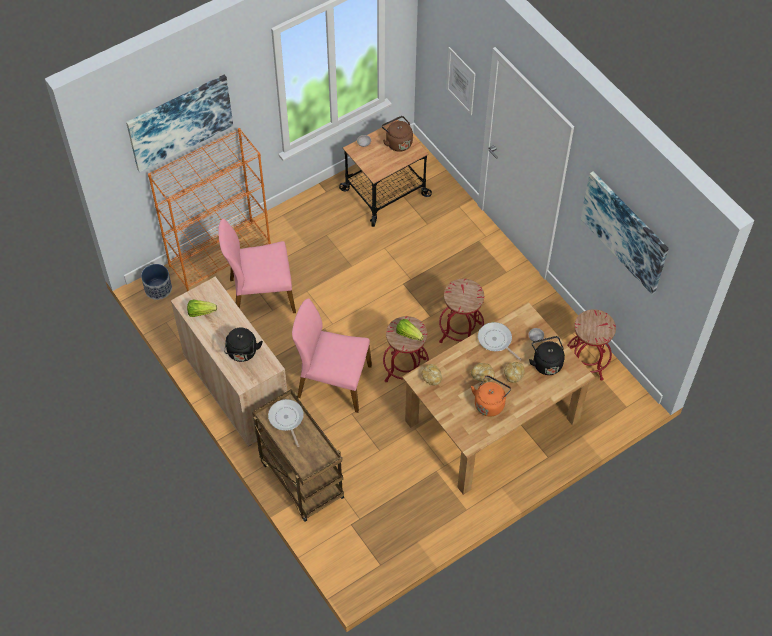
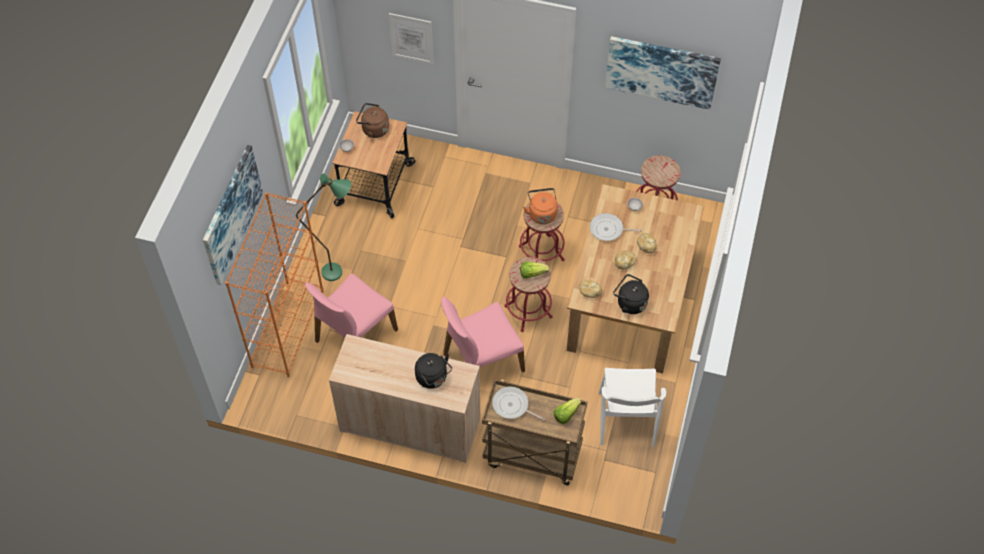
camera: 40 degrees left, 0 degrees up
planter [141,264,172,300] -> none
lettuce [187,300,217,317] -> lettuce moved to [554,398,581,424]
orange kettle [471,375,511,417] -> orange kettle moved to [523,188,558,224]
black kettle [529,336,565,375] -> black kettle moved to [613,274,649,314]
none -> green floor lamp [296,173,351,281]
none -> white chair [599,368,666,447]

